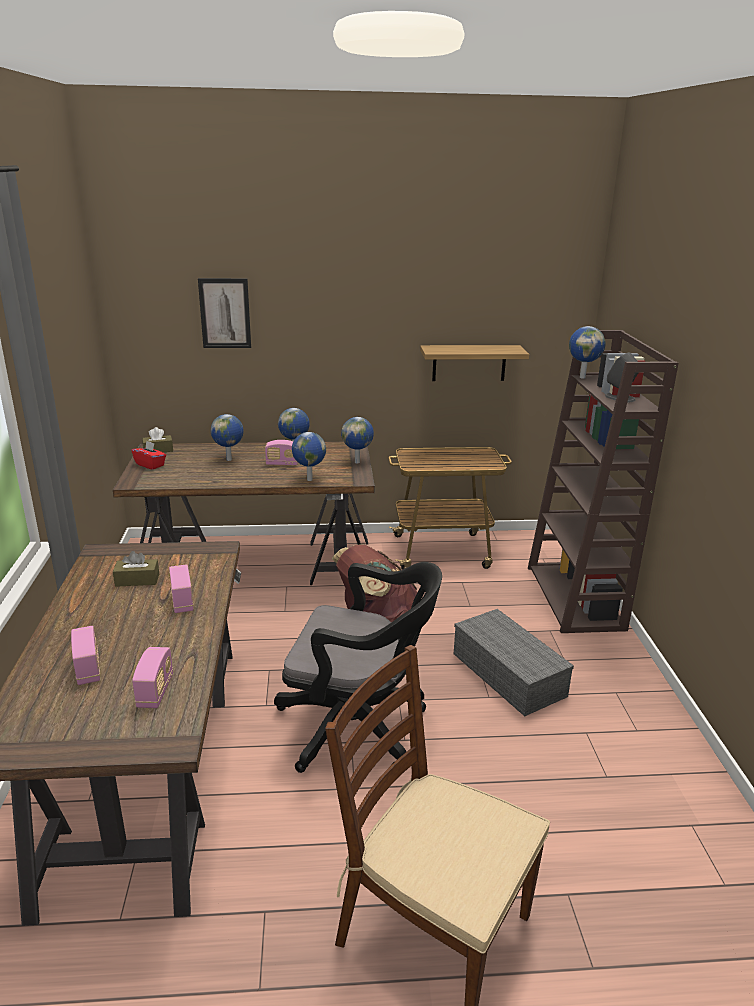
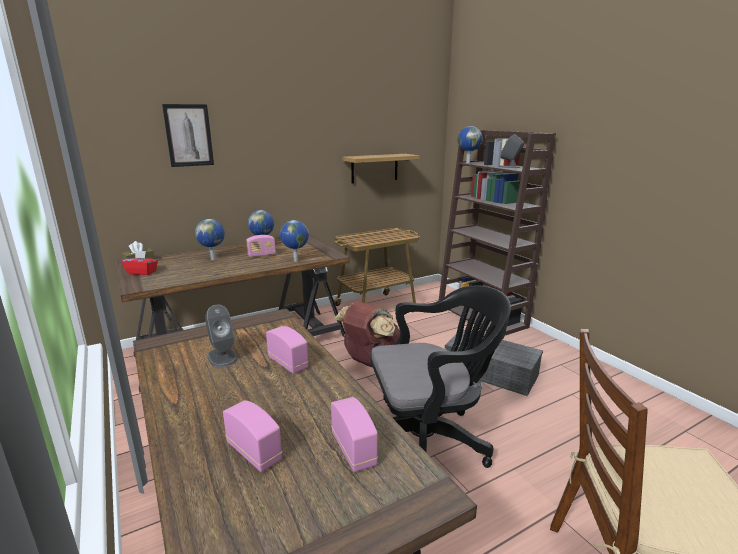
camera: 25 degrees left, 5 degrees down
brown tissue box [113,551,159,587] -> grey speaker [205,305,237,367]
globe [341,417,374,464] -> none

